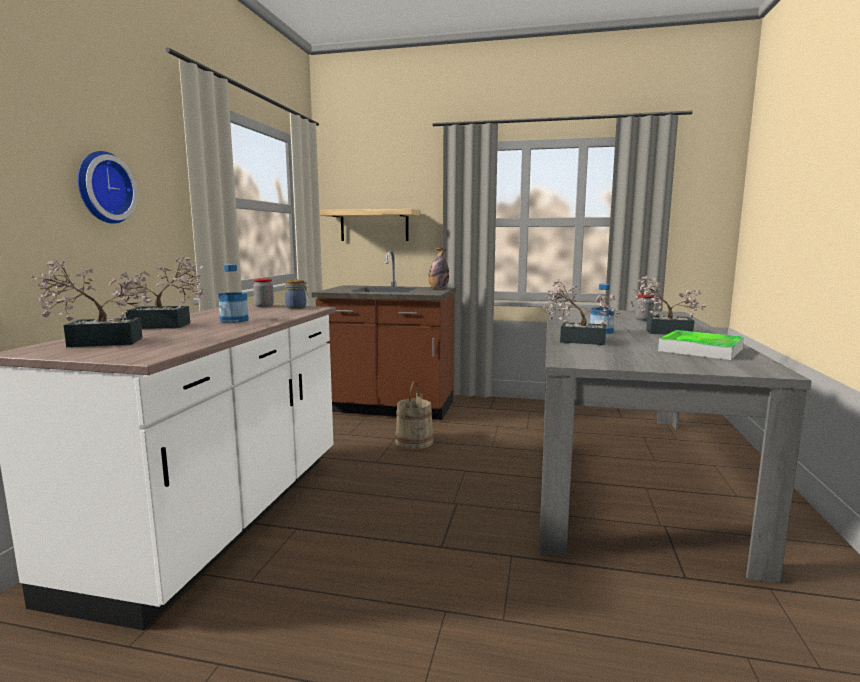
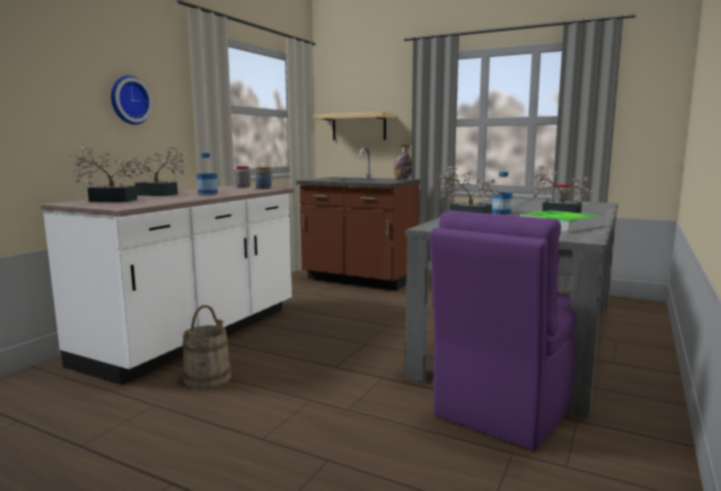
camera: 15 degrees right, 0 degrees up
beige bucket [395,381,434,449] -> beige bucket moved to [182,305,231,389]
none -> purple chair [430,210,577,451]

